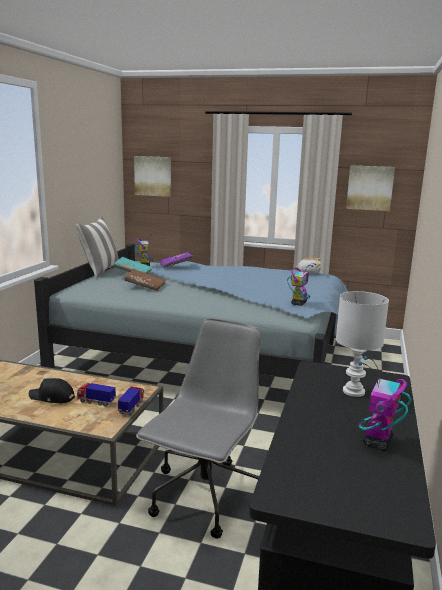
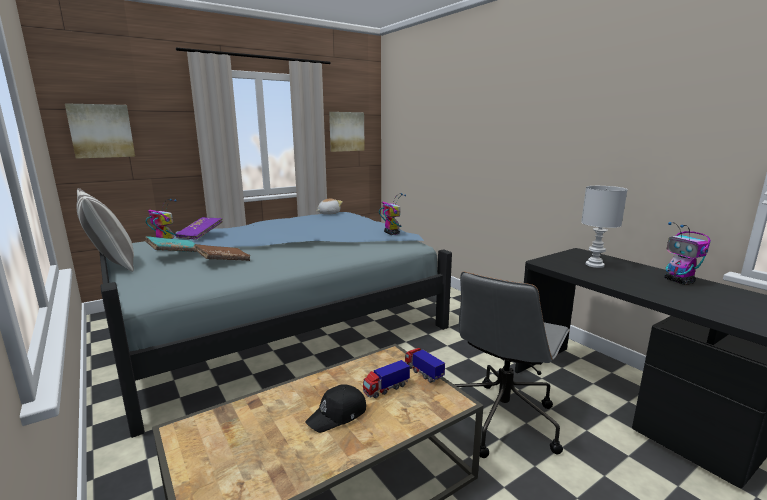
camera: 50 degrees left, 0 degrees up
grey office chair [136,319,261,539] -> grey office chair turned 120 degrees counterclockwise [454,272,570,458]

